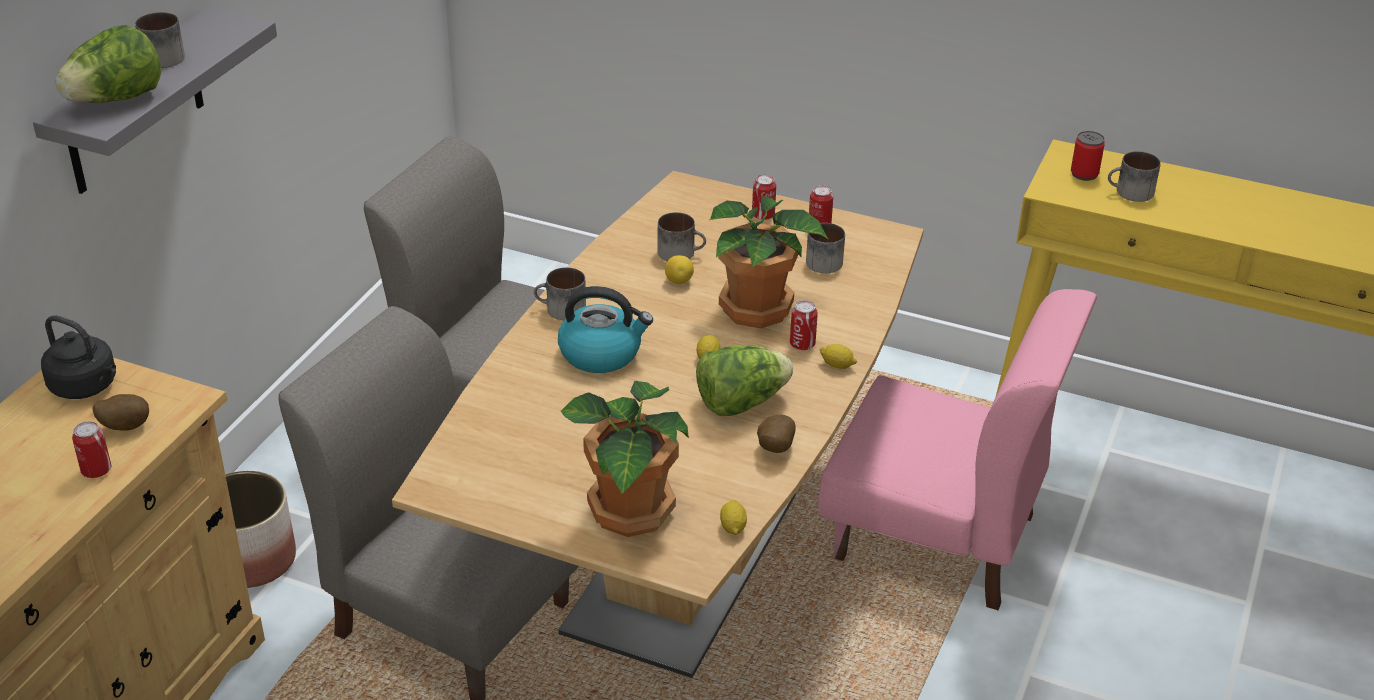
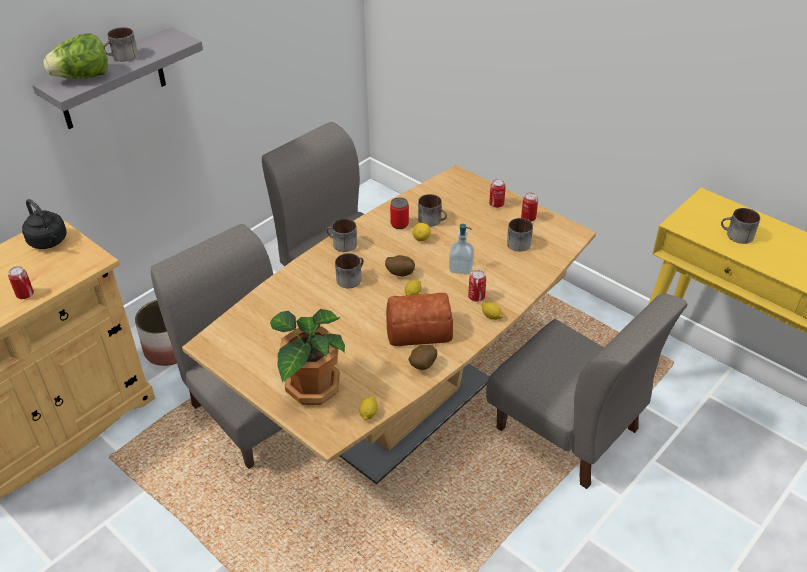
camera: 20 degrees right, 5 degrees up
potato [93,394,149,431] -> potato moved to [385,255,415,276]
kettle [558,286,653,373] -> mug [335,253,364,288]
lettuce [696,346,793,416] -> bread [386,293,453,346]
potted plant [709,196,828,328] -> soap dispenser [449,224,474,275]
pink chair [818,289,1097,610] -> grey chair [486,294,687,489]
can [1071,131,1105,181] -> can moved to [390,198,409,229]

